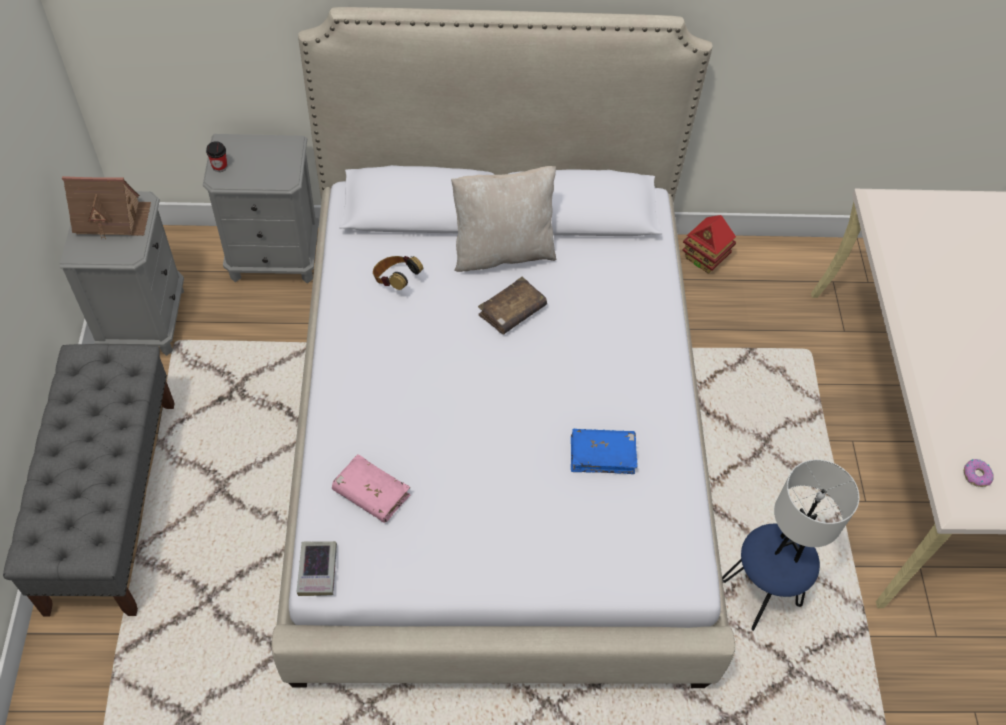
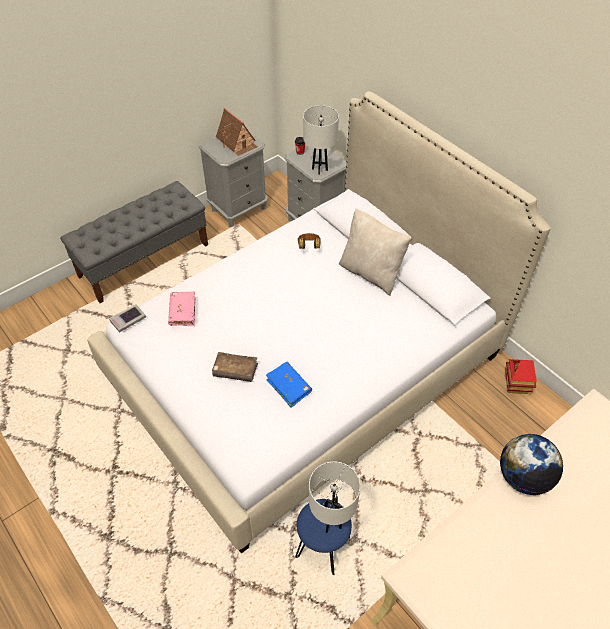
camera: 55 degrees right, 5 degrees down
brown book [478,277,547,334] -> brown book moved to [212,352,258,382]
donut [964,459,994,487] -> none
none -> white table lamp [303,105,339,175]
none -> globe [500,434,563,495]

